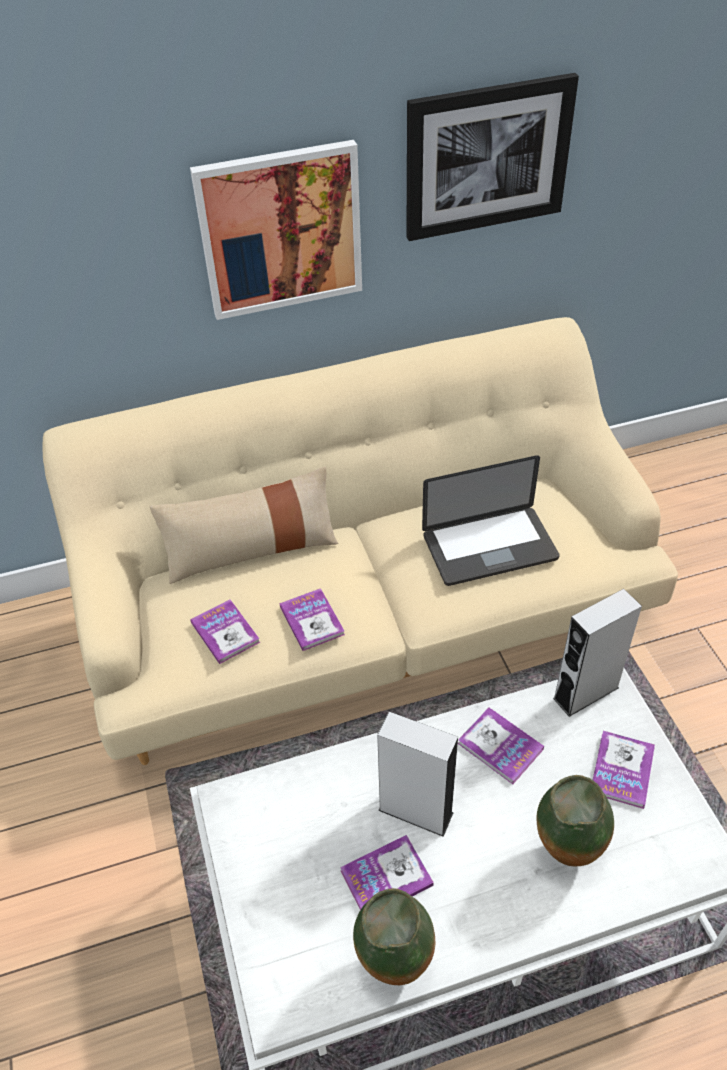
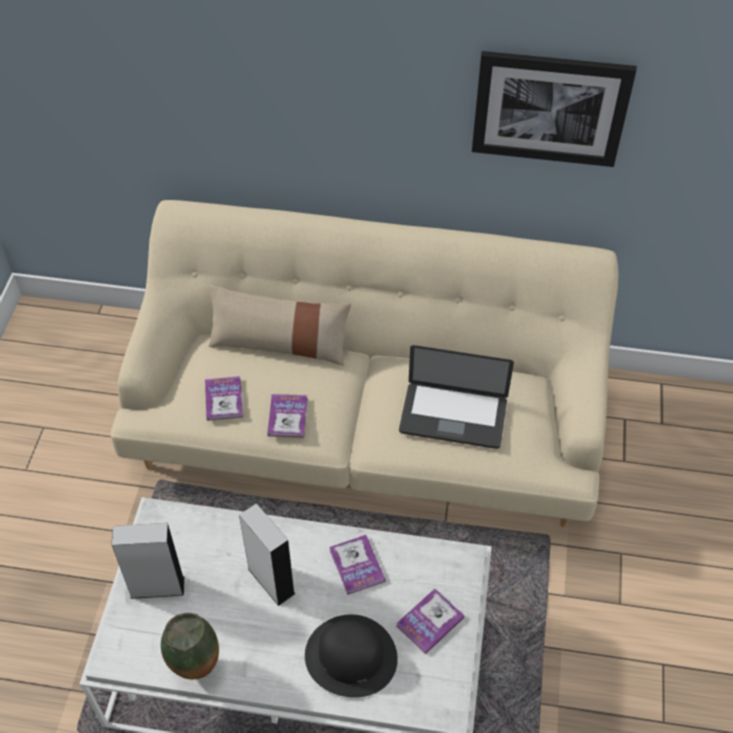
camera: 25 degrees right, 5 degrees up
picture [190,140,362,320] -> none
book [340,835,434,910] -> none
vase [537,775,614,866] -> black hat [305,614,398,698]
grey speaker [553,589,642,717] -> grey speaker moved to [111,523,184,599]

